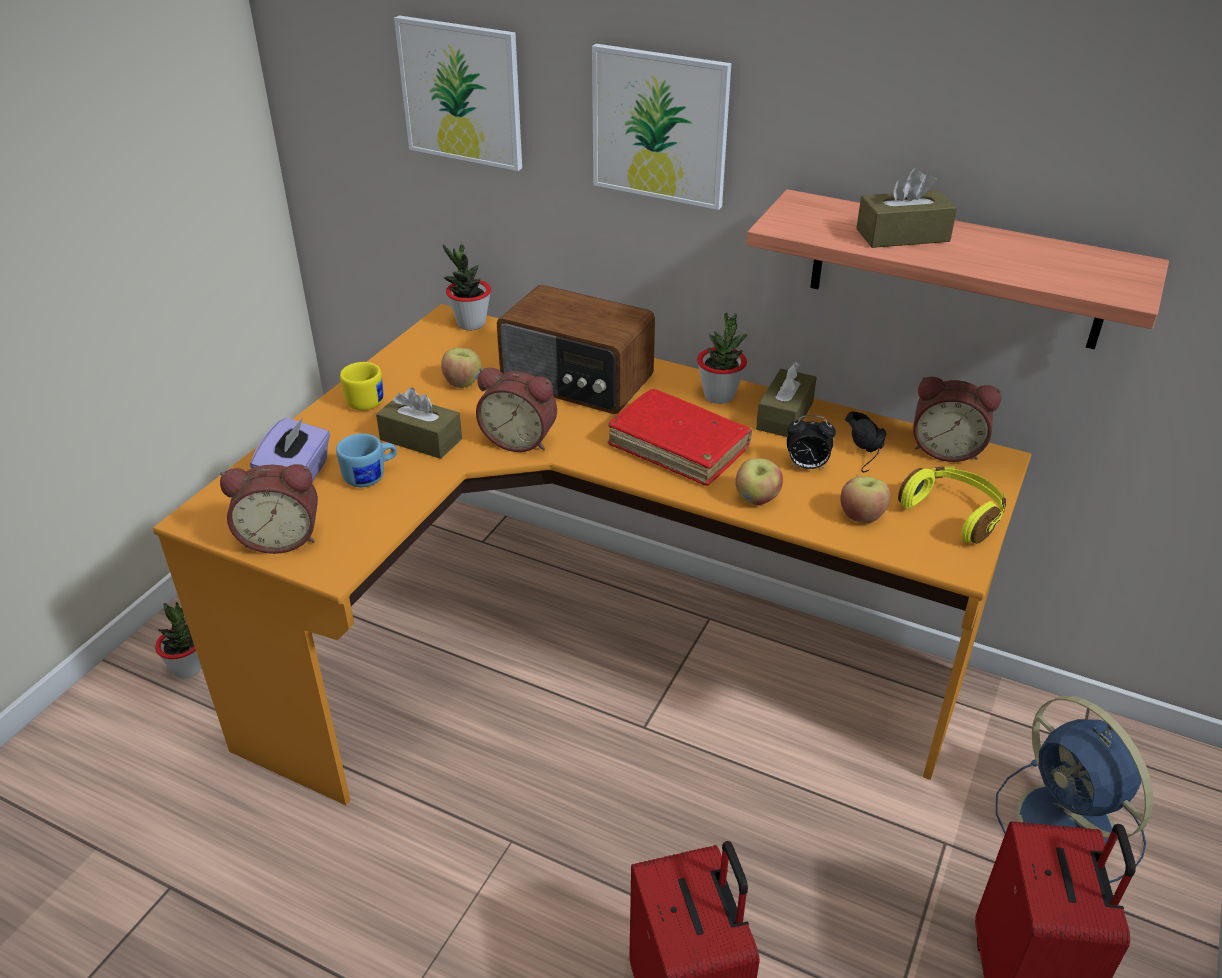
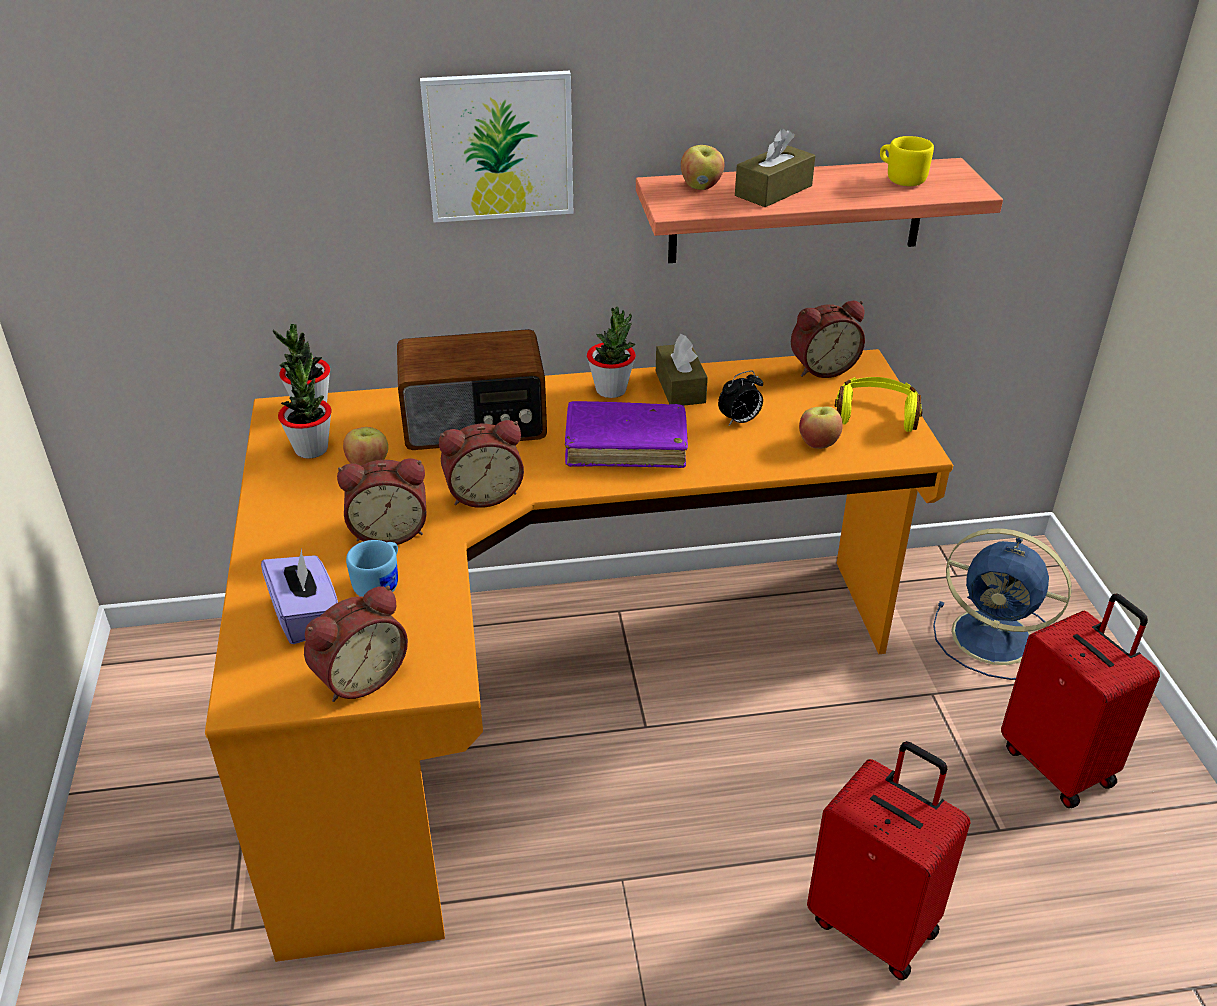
camera: 35 degrees left, 0 degrees up
potted plant [155,602,202,679] -> potted plant moved to [278,352,332,458]
yellow mug [340,362,383,411] -> yellow mug moved to [880,136,934,186]
brown tissue box [376,387,462,459] -> alarm clock [337,459,427,545]
picture [394,15,522,171] -> none
red book [608,389,752,486] -> purple book [565,401,688,468]
apple [735,458,783,505] -> apple moved to [681,145,724,190]
black headphones [845,411,886,472] -> none

